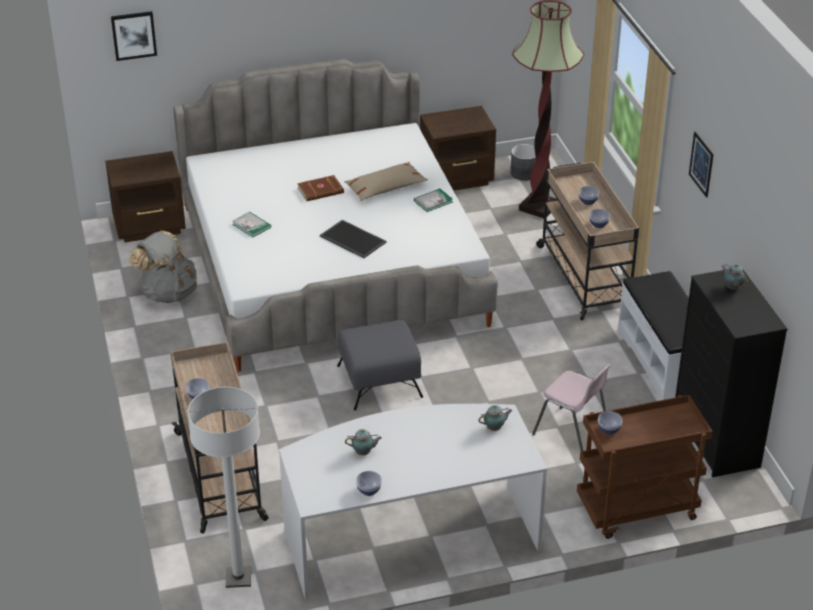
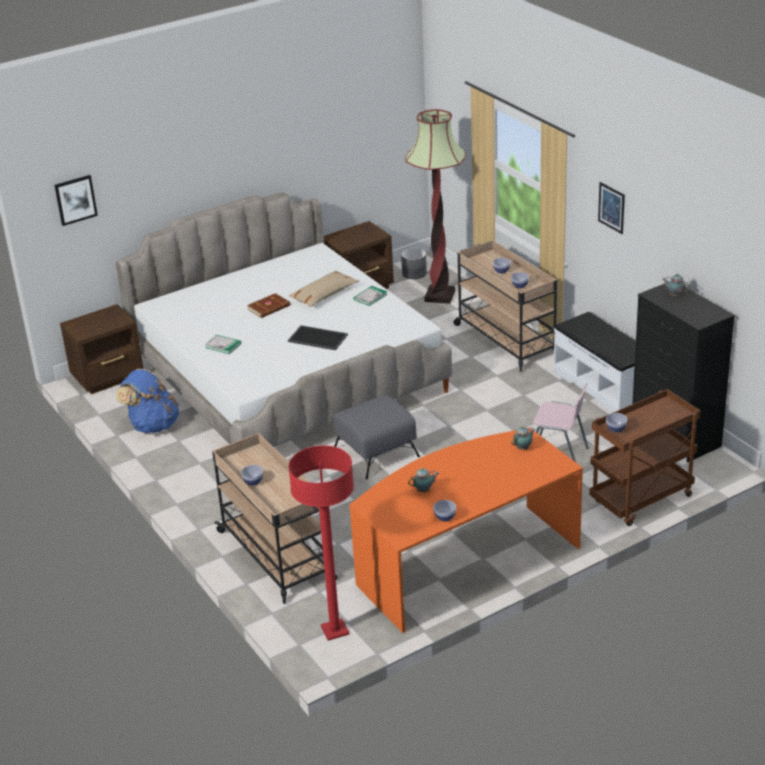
camera: 15 degrees left, 5 degrees down
grey backpack [129,231,197,303] -> blue backpack [116,369,179,433]
white floor lamp [188,387,260,588] -> red floor lamp [288,445,354,641]
white desk [279,404,547,600] -> orange desk [349,428,583,633]

